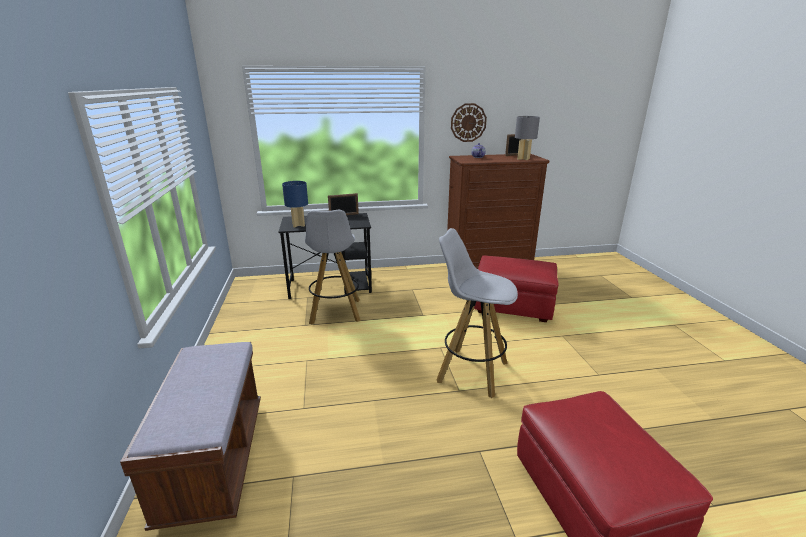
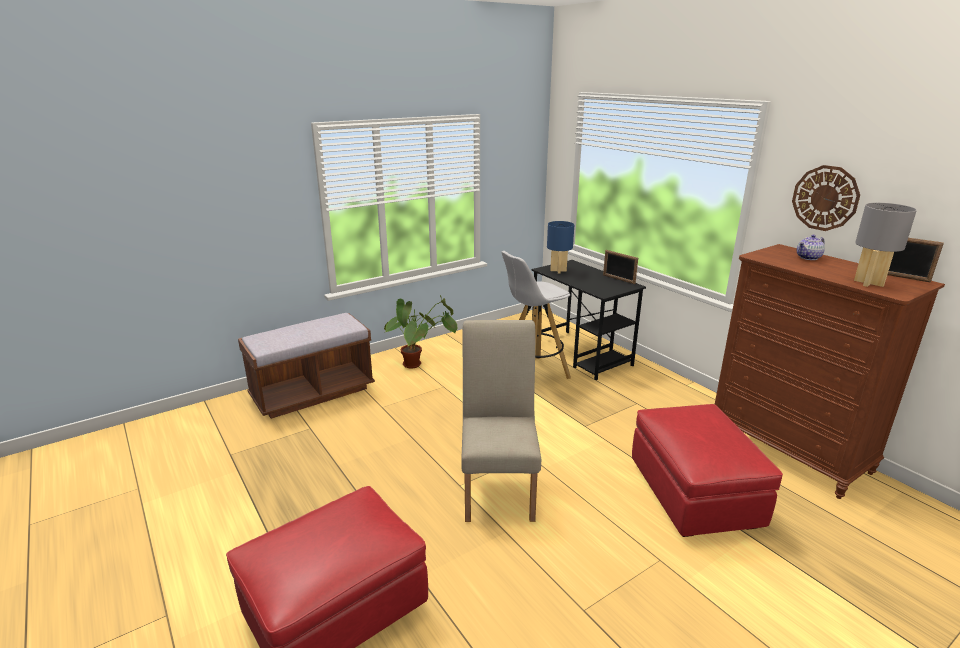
camera: 65 degrees right, 0 degrees up
white stool [436,228,518,398] -> beige chair [461,320,541,522]
none -> potted plant [384,295,458,369]

